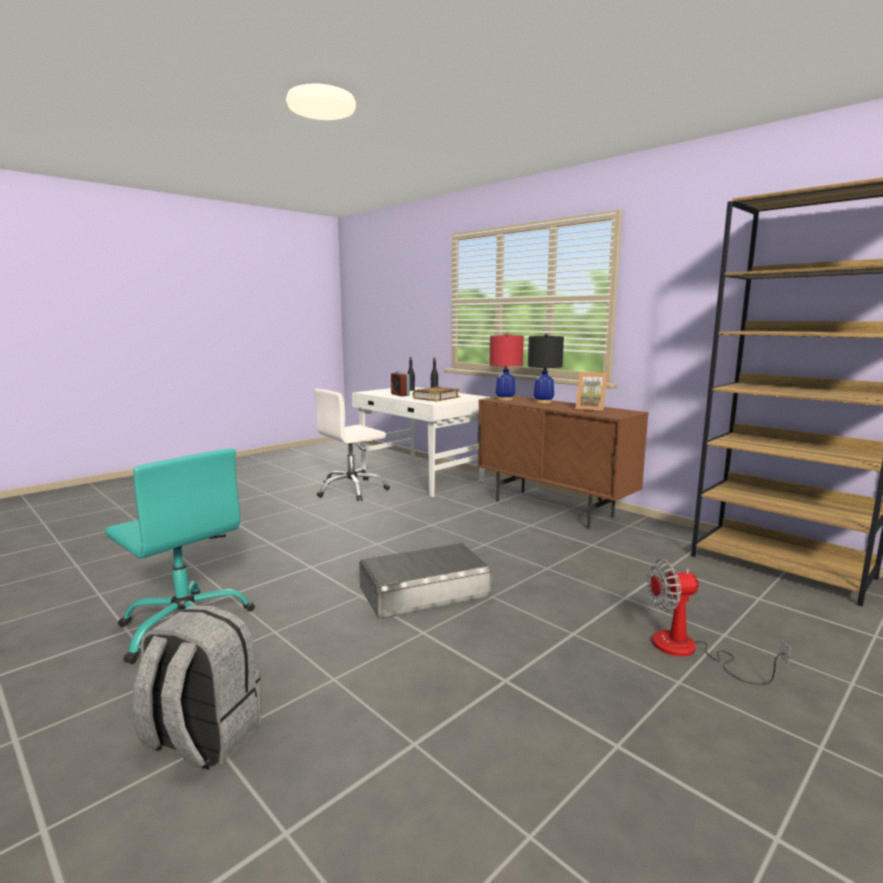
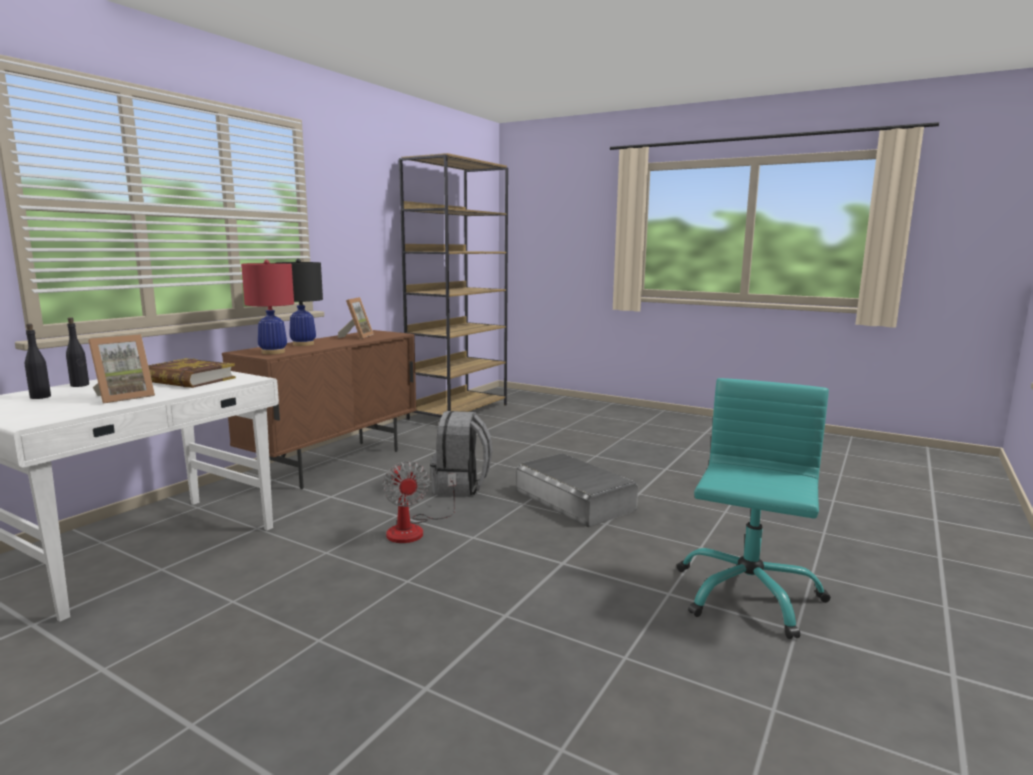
camera: 105 degrees left, 0 degrees up
grey backpack [133,605,261,770] -> grey backpack moved to [430,411,492,497]
white office chair [314,388,390,501] -> none
alarm clock [391,371,410,396] -> picture frame [88,334,155,404]
fan [647,559,791,685] -> fan moved to [382,461,456,543]

